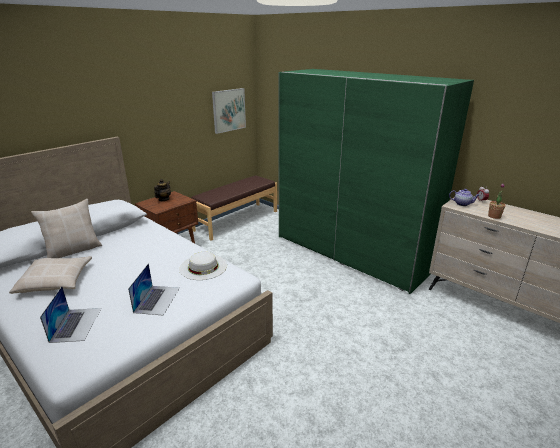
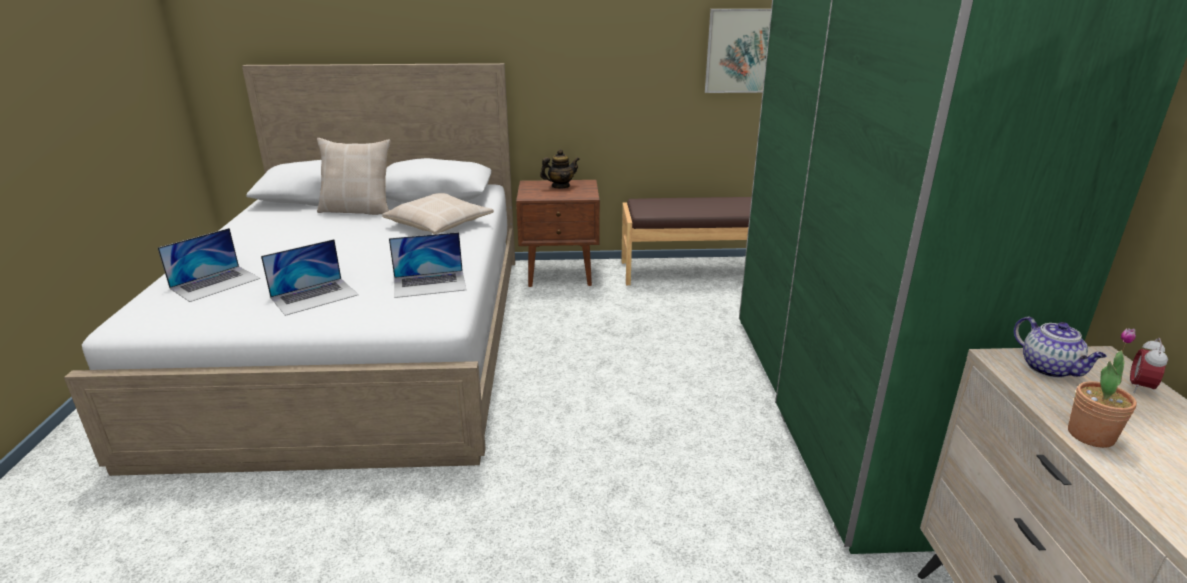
camera: 45 degrees right, 0 degrees up
beige pillow [9,256,92,294] -> beige pillow moved to [382,193,494,234]
white hat [179,252,227,280] -> laptop [389,232,466,298]

